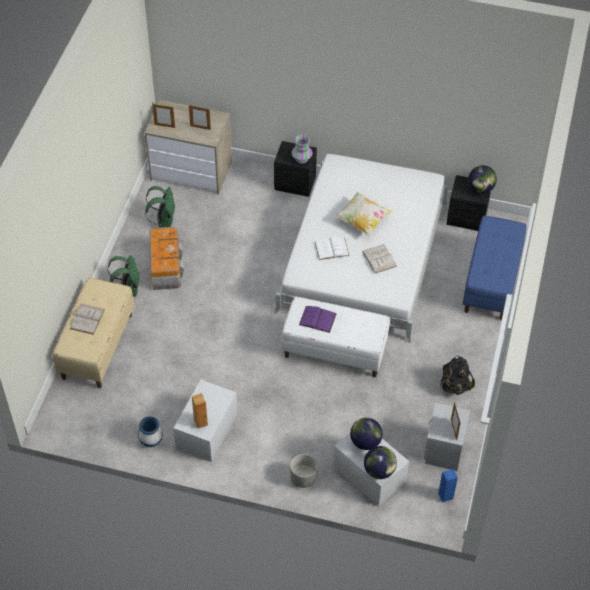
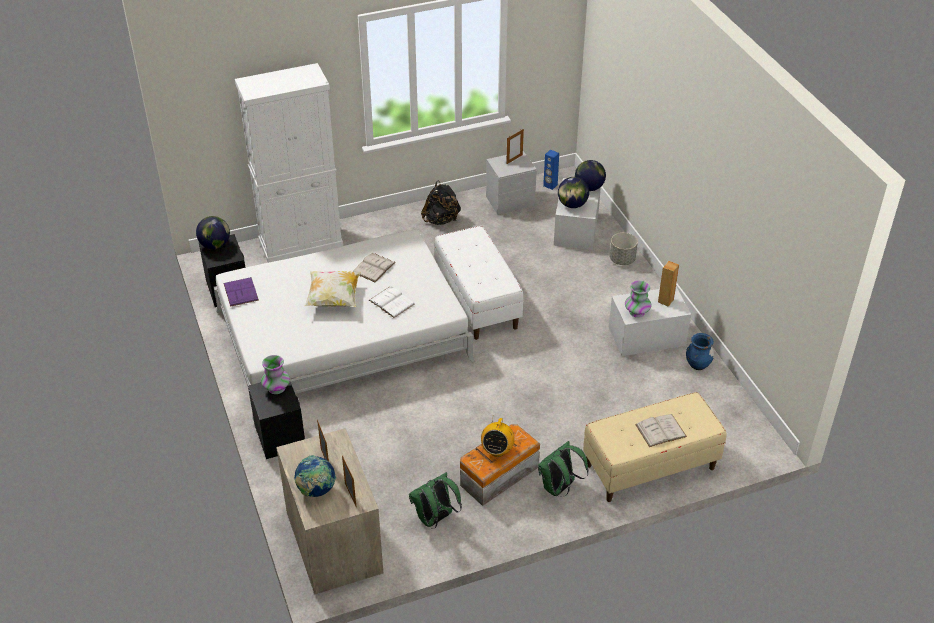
camera: 125 degrees left, 10 degrees down
purple book [299,306,337,333] -> purple book moved to [223,277,259,307]
blue bench [463,215,526,320] -> white cabinet [235,63,343,263]
none -> globe [294,455,337,497]
none -> radio [481,415,515,457]
none -> vase [625,281,651,318]

